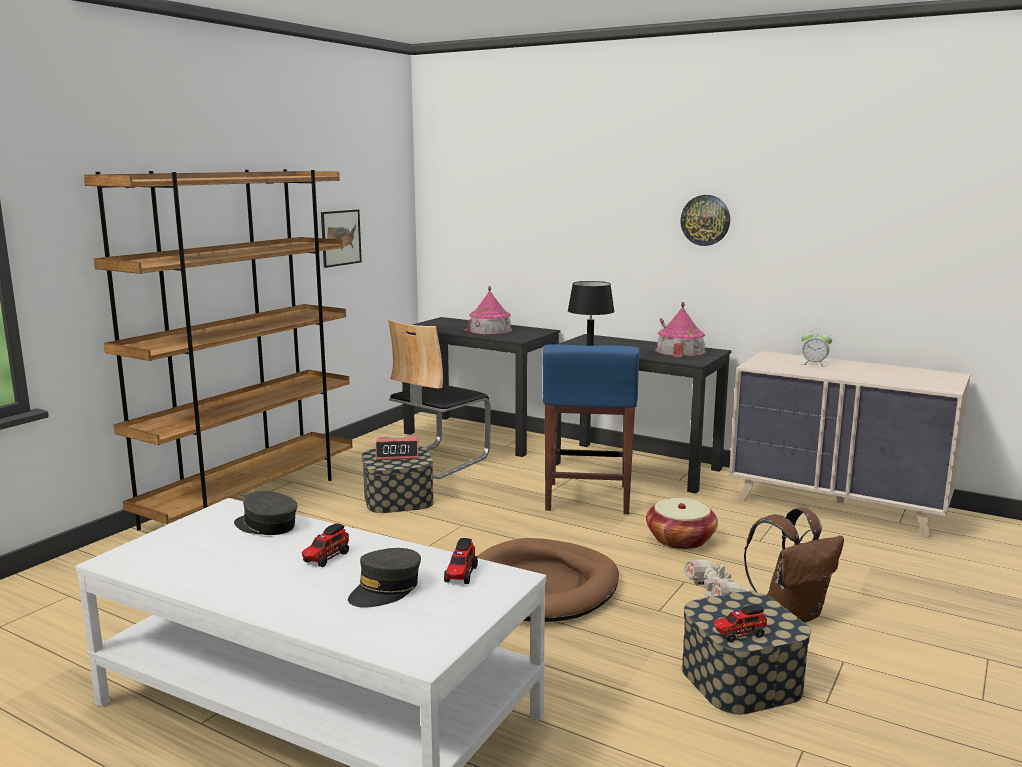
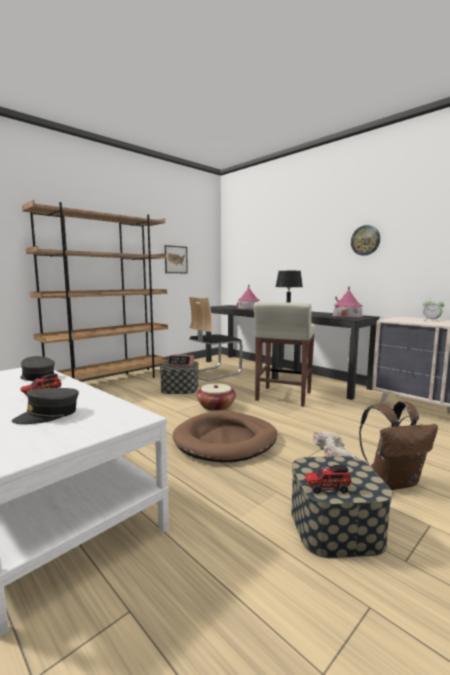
camera: 15 degrees right, 5 degrees down
toy truck [444,538,478,584] -> none
blue stool [542,344,640,514] -> beige stool [254,302,316,406]
basket [646,498,718,549] -> basket moved to [196,383,236,411]

